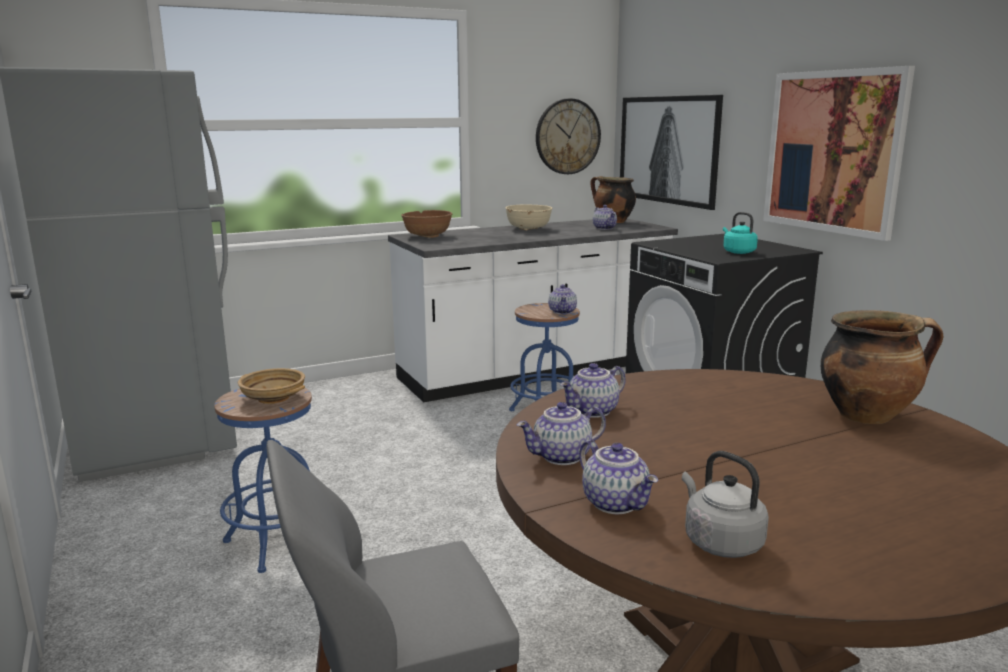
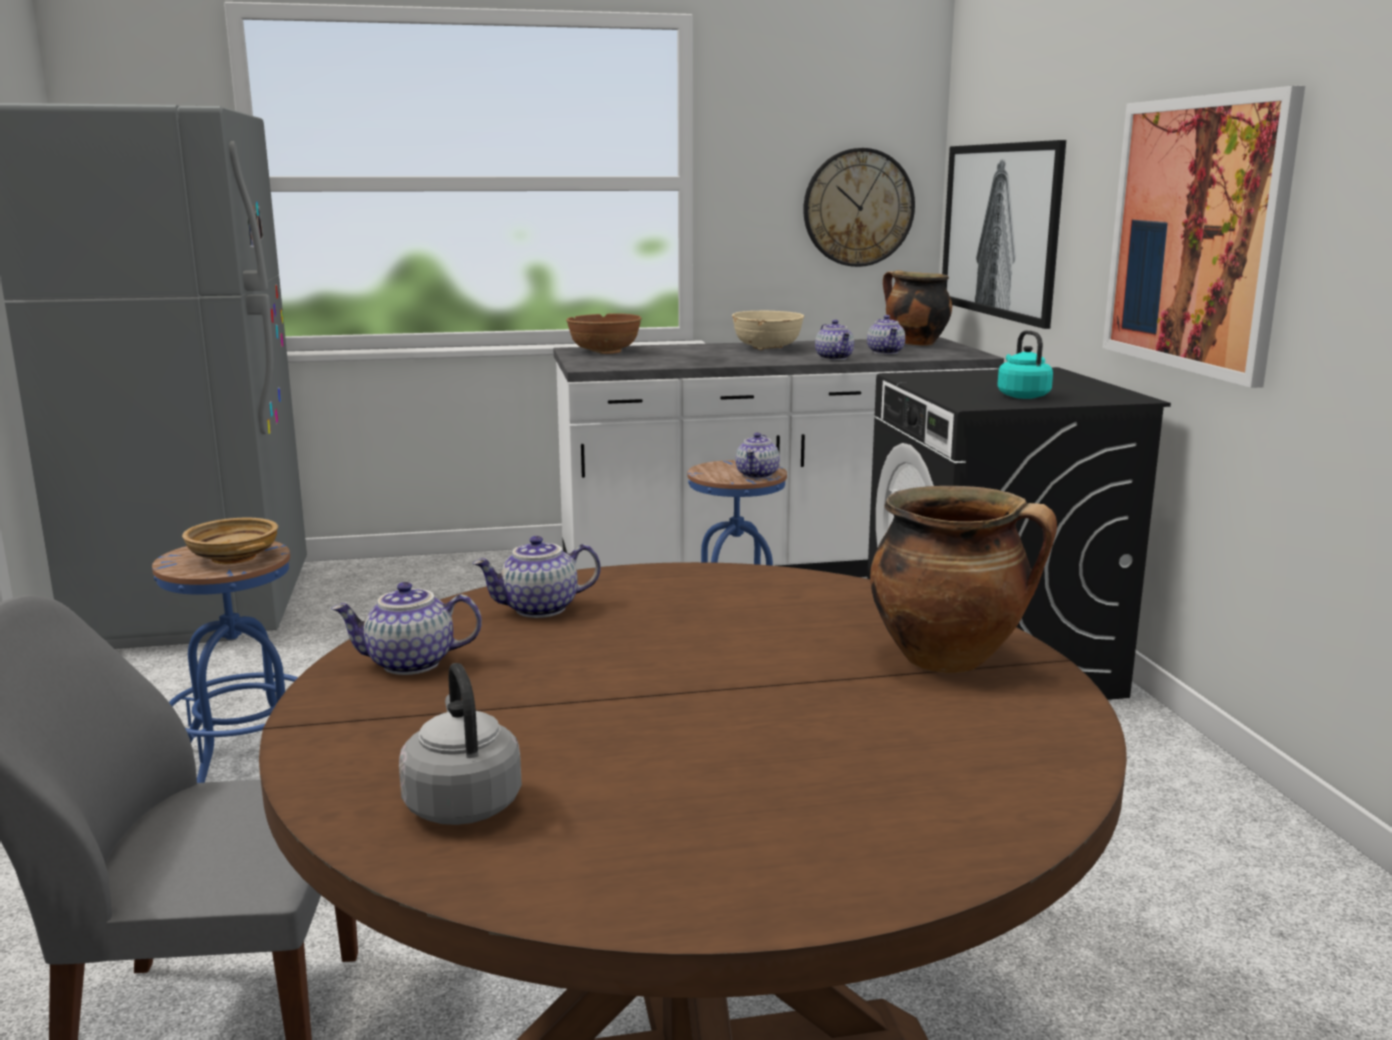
camera: 15 degrees right, 0 degrees up
teapot [579,440,658,514] -> teapot moved to [815,320,854,360]

